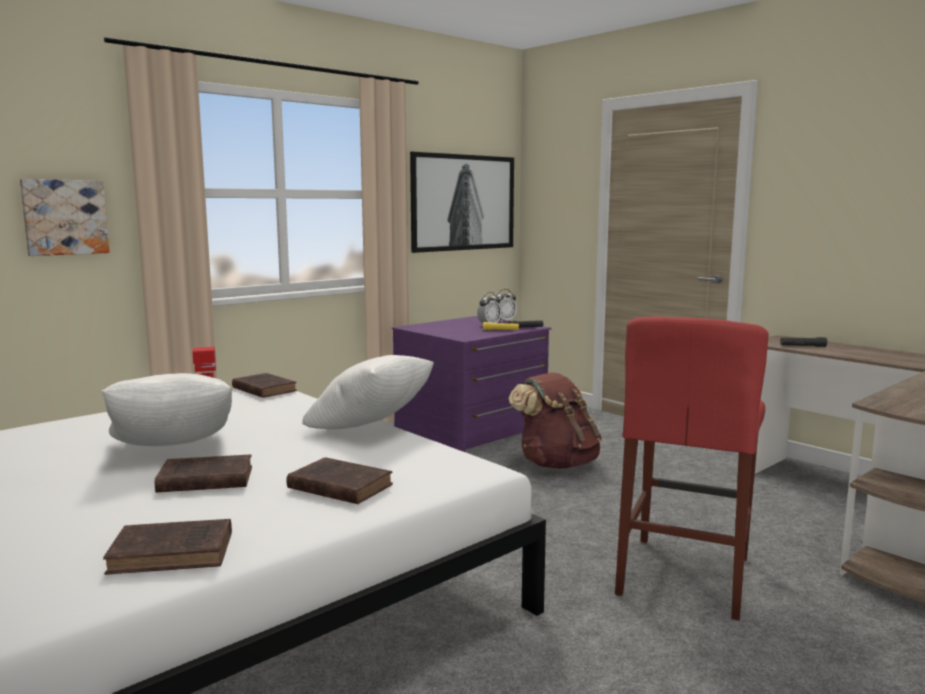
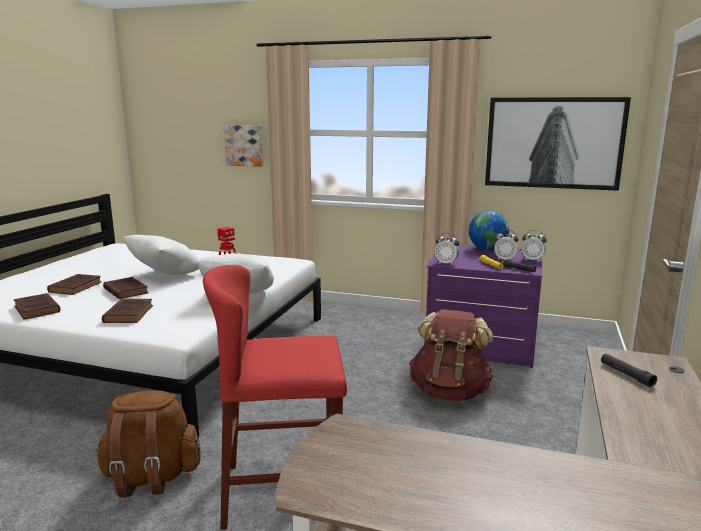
camera: 60 degrees right, 5 degrees up
brown book [232,373,297,398] -> brown book moved to [47,274,101,295]
none -> brown backpack [95,391,201,497]
none -> alarm clock [435,233,459,265]
none -> globe [468,211,509,250]

